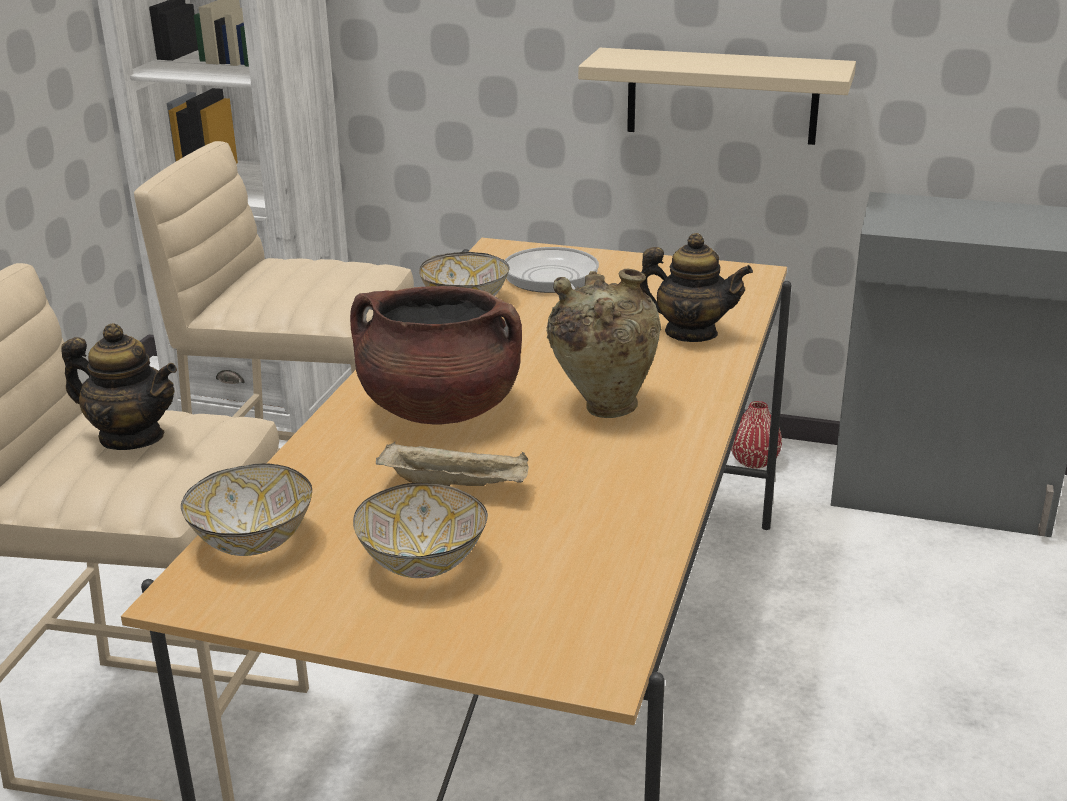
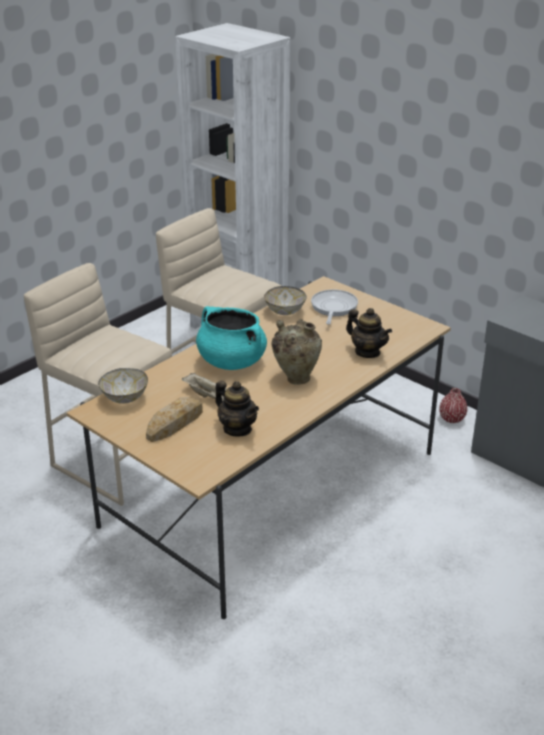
camera: 25 degrees right, 5 degrees up
teapot [61,323,177,450] -> teapot moved to [215,381,259,437]
brown cooking pot [350,286,522,424] -> turquoise cooking pot [196,306,267,370]
bowl [353,483,488,578] -> bread [146,397,203,442]
beige shelf [578,48,856,145] -> none

